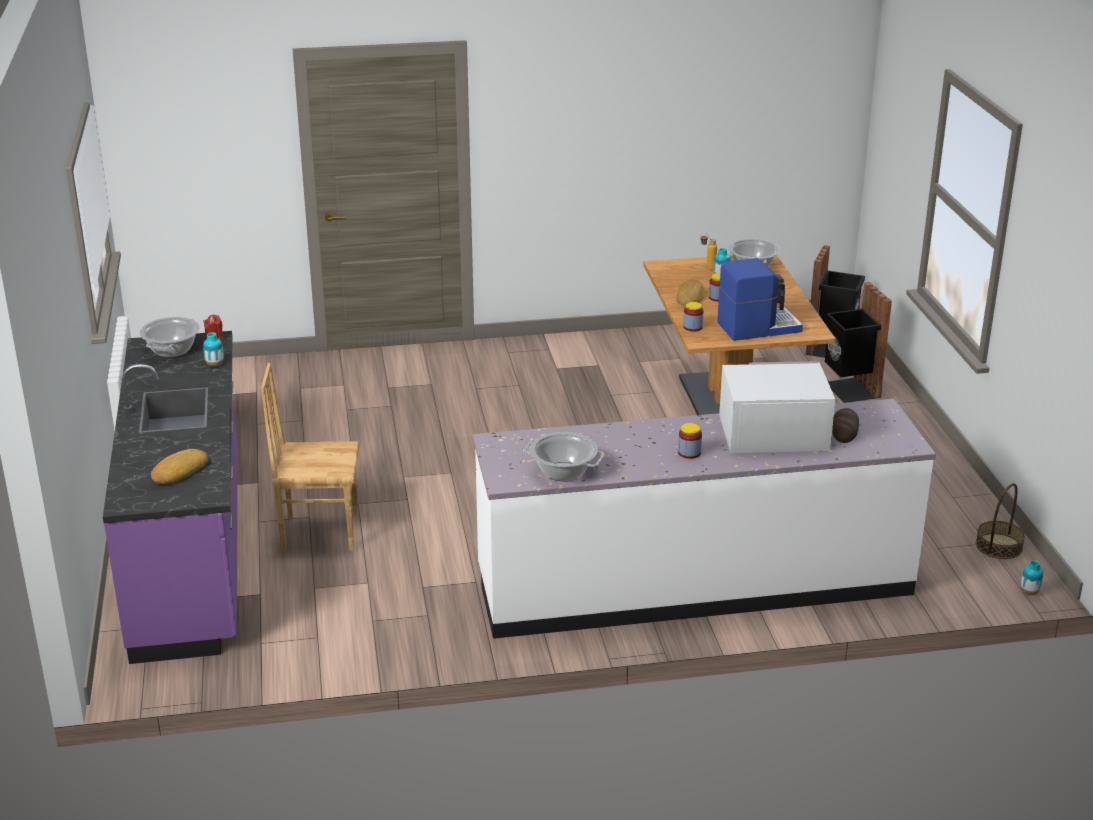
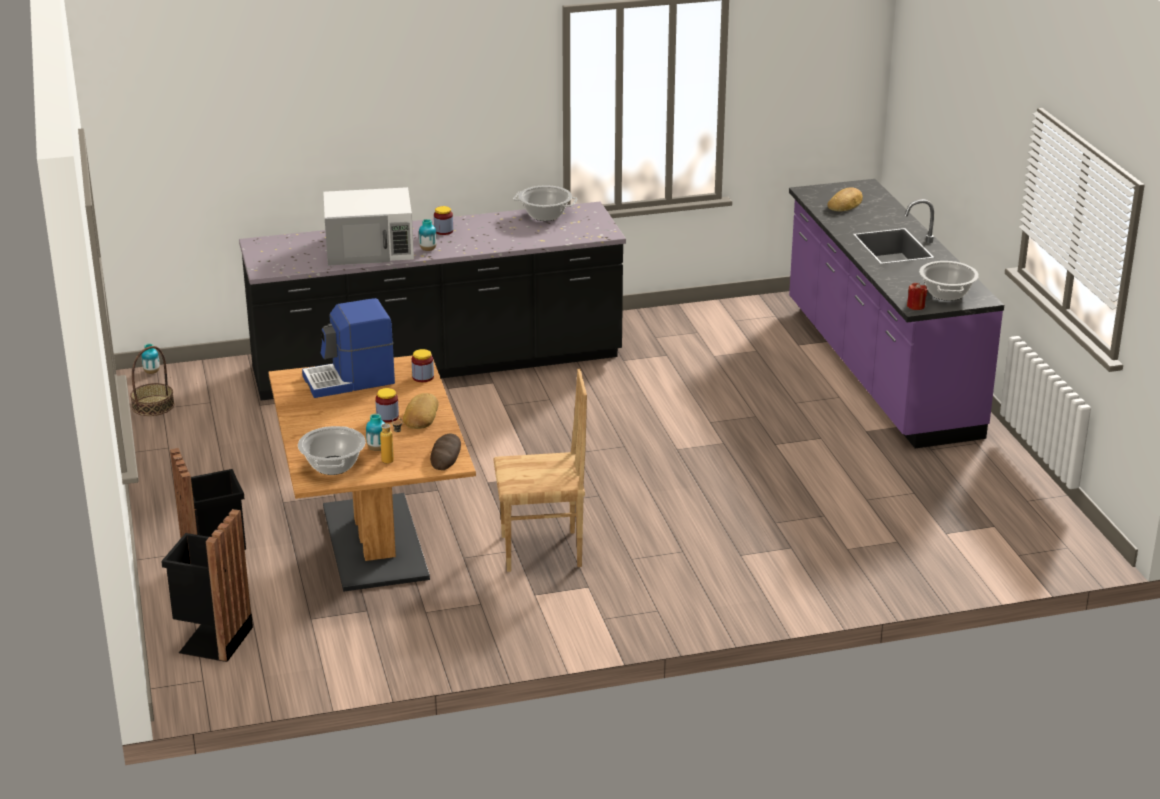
camera: 175 degrees right, 0 degrees up
vase [203,332,224,367] -> vase moved to [419,219,437,251]
brown chair [261,363,359,552] -> brown chair moved to [493,369,587,572]
white counter [473,399,936,639] -> black counter [239,202,626,401]
bread [832,408,859,443] -> bread moved to [430,433,461,470]

